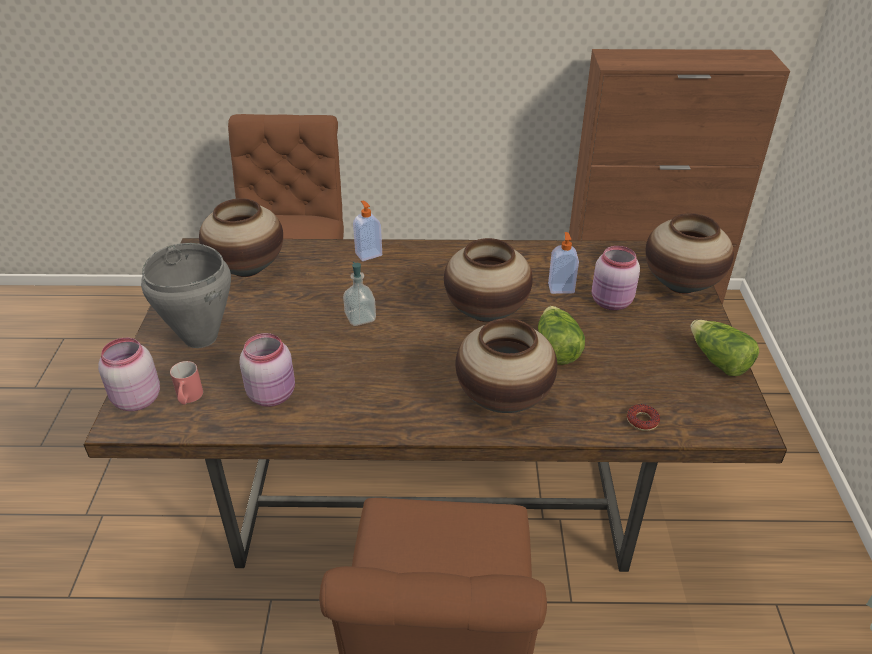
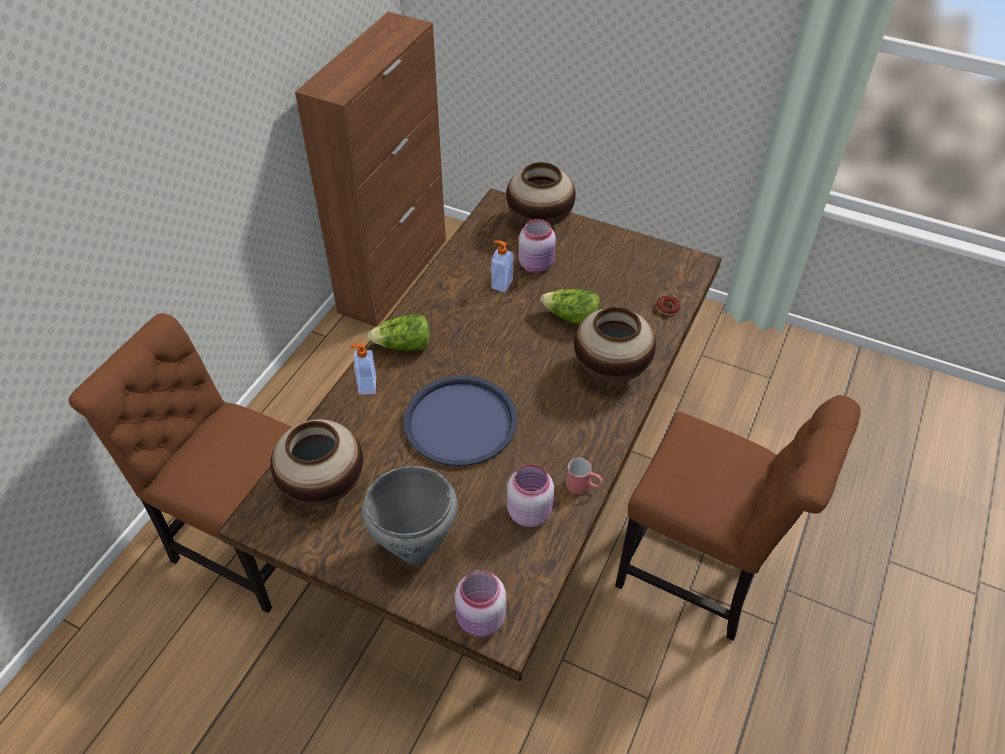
camera: 65 degrees left, 10 degrees up
red mug [170,361,203,405] -> red mug moved to [566,458,603,494]
soap dispenser [343,262,376,326] -> blue tray [404,376,517,466]
vase [444,238,533,322] -> none
lettuce [690,320,759,376] -> lettuce moved to [367,314,430,351]

